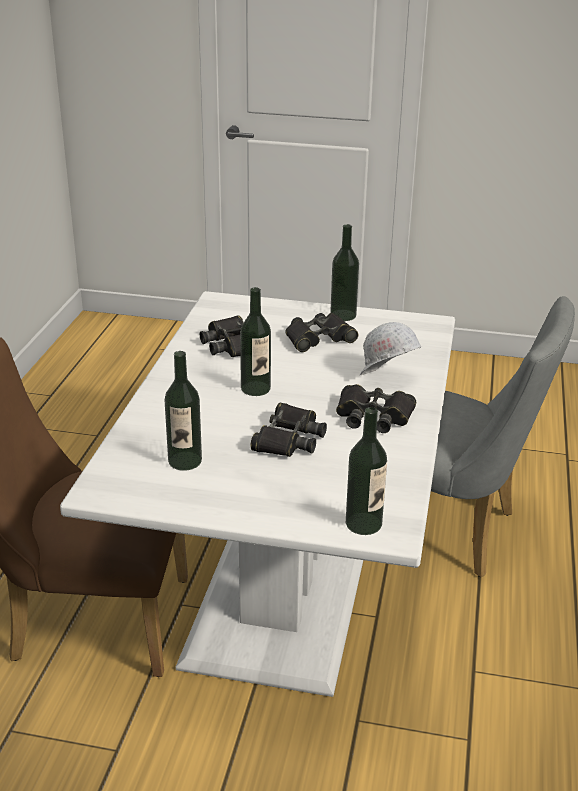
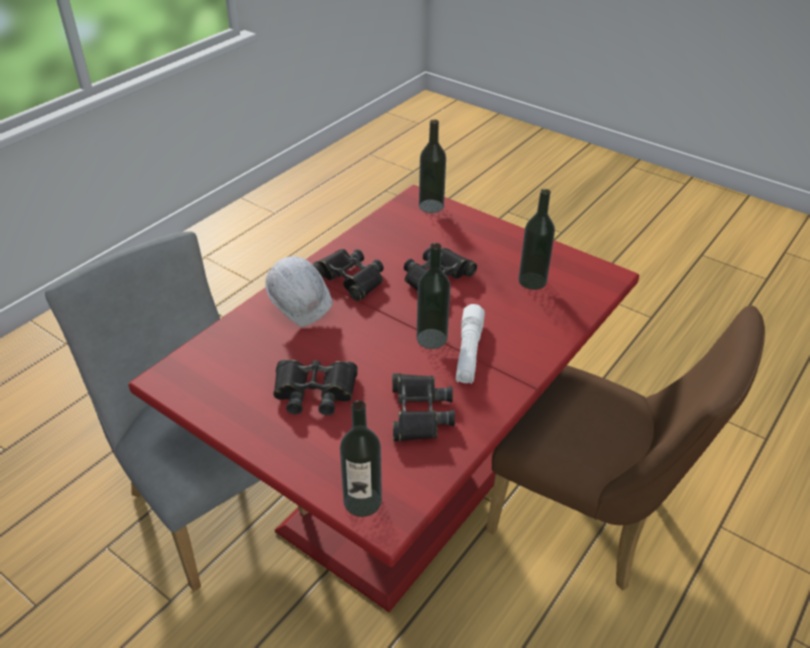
camera: 155 degrees left, 10 degrees up
white dining table [60,291,455,697] -> red dining table [128,185,639,612]
bottle [330,224,359,321] -> bottle moved to [340,400,382,517]
none -> white flashlight [456,304,485,384]

